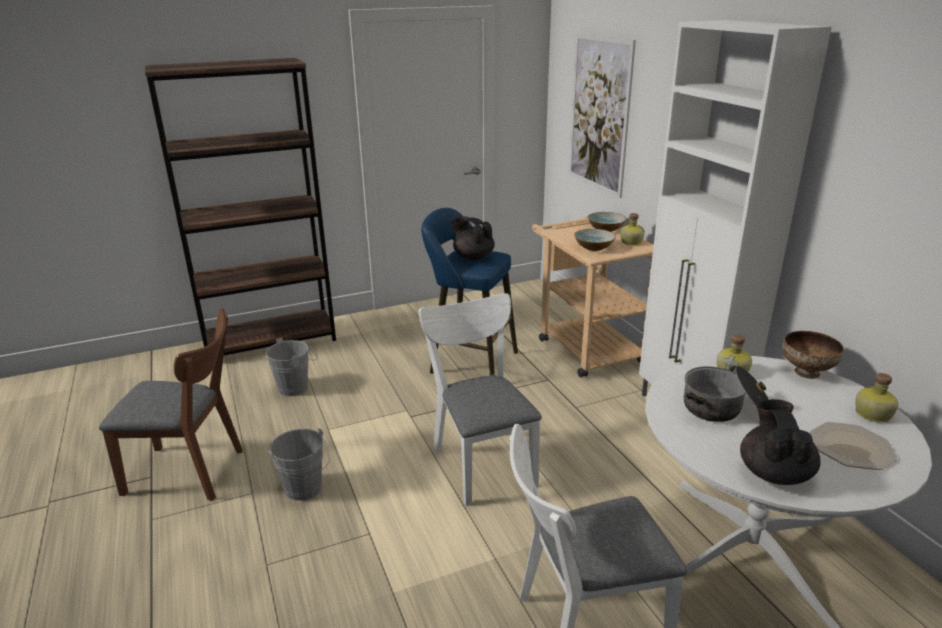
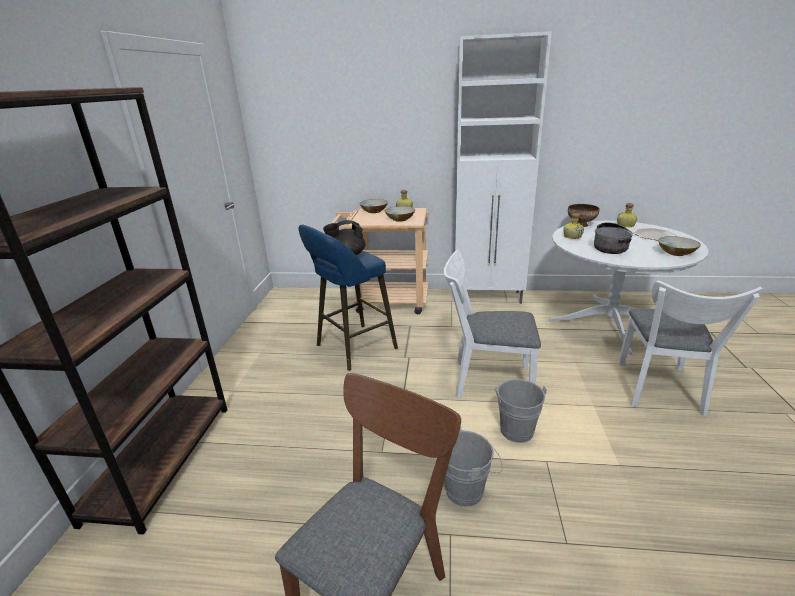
camera: 60 degrees left, 0 degrees up
grey bucket [266,337,317,396] -> grey bucket moved to [495,379,547,443]
picture [569,33,636,198] -> none
black teapot [740,399,820,485] -> bowl [658,236,701,256]

